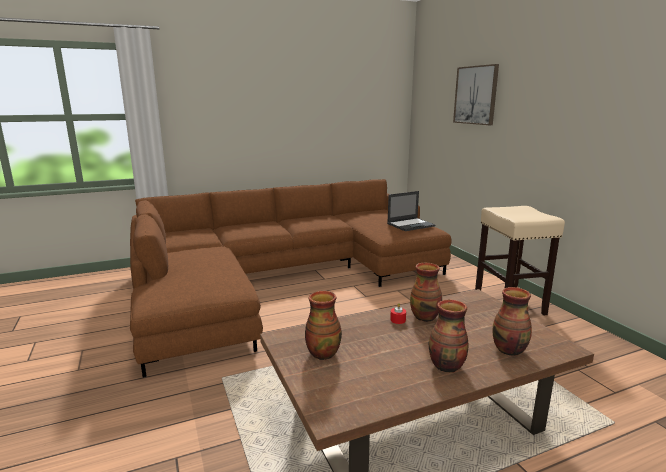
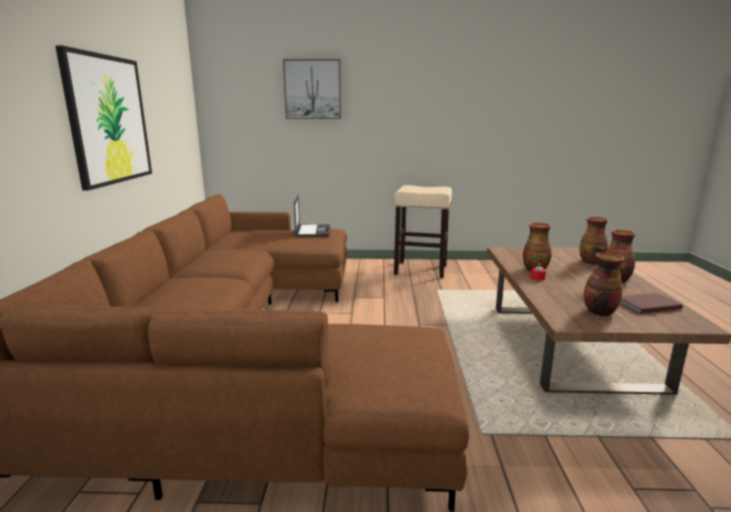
camera: 65 degrees left, 0 degrees up
none -> picture [55,45,152,191]
none -> brown book [620,293,683,314]

